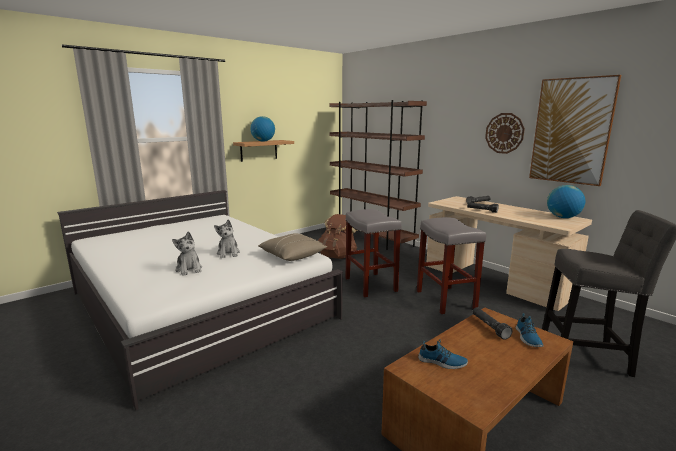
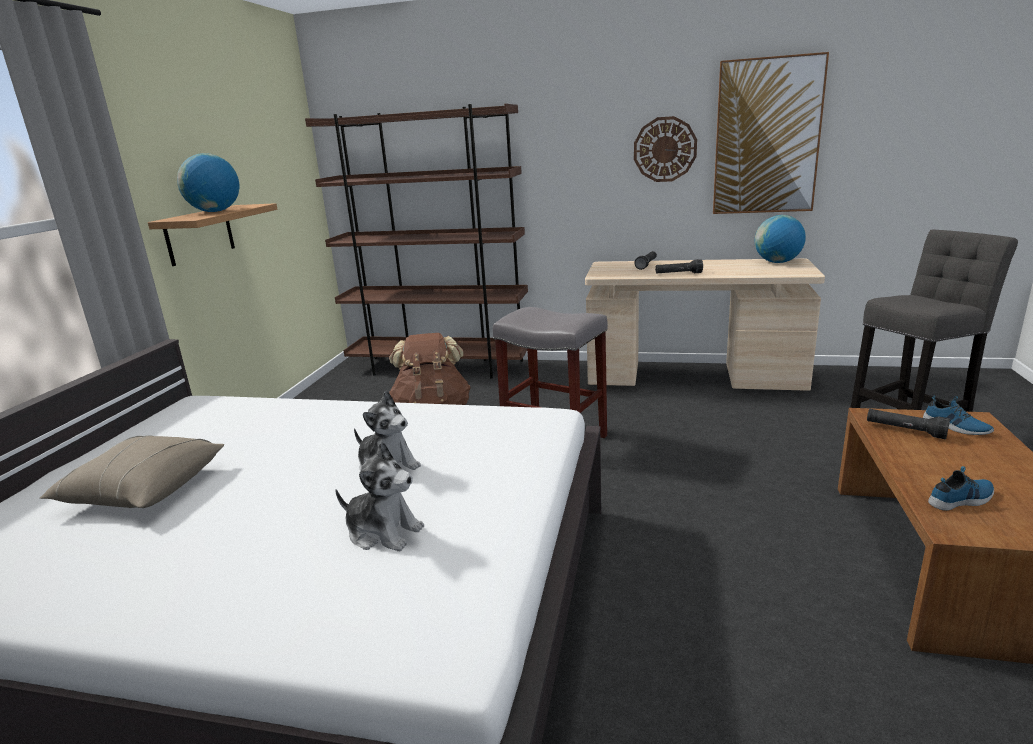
camera: 35 degrees left, 5 degrees up
beige pillow [258,233,327,261] -> beige pillow moved to [40,435,224,508]
grey stool [417,217,486,314] -> none

